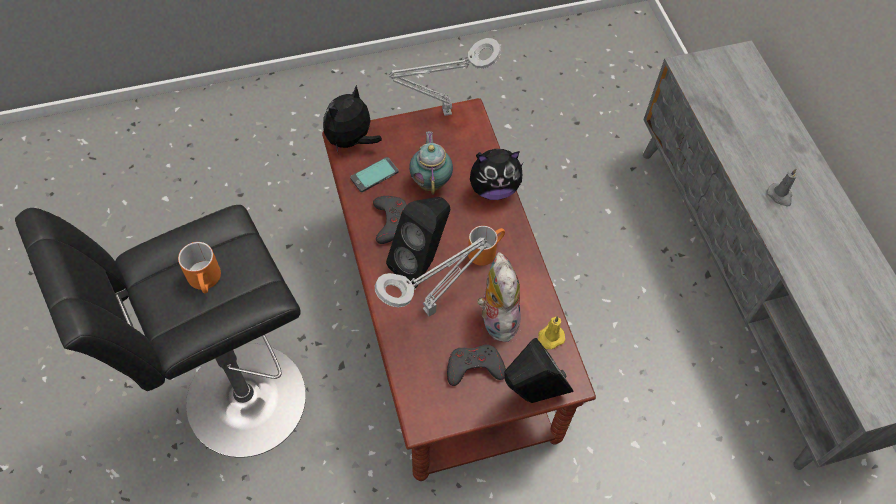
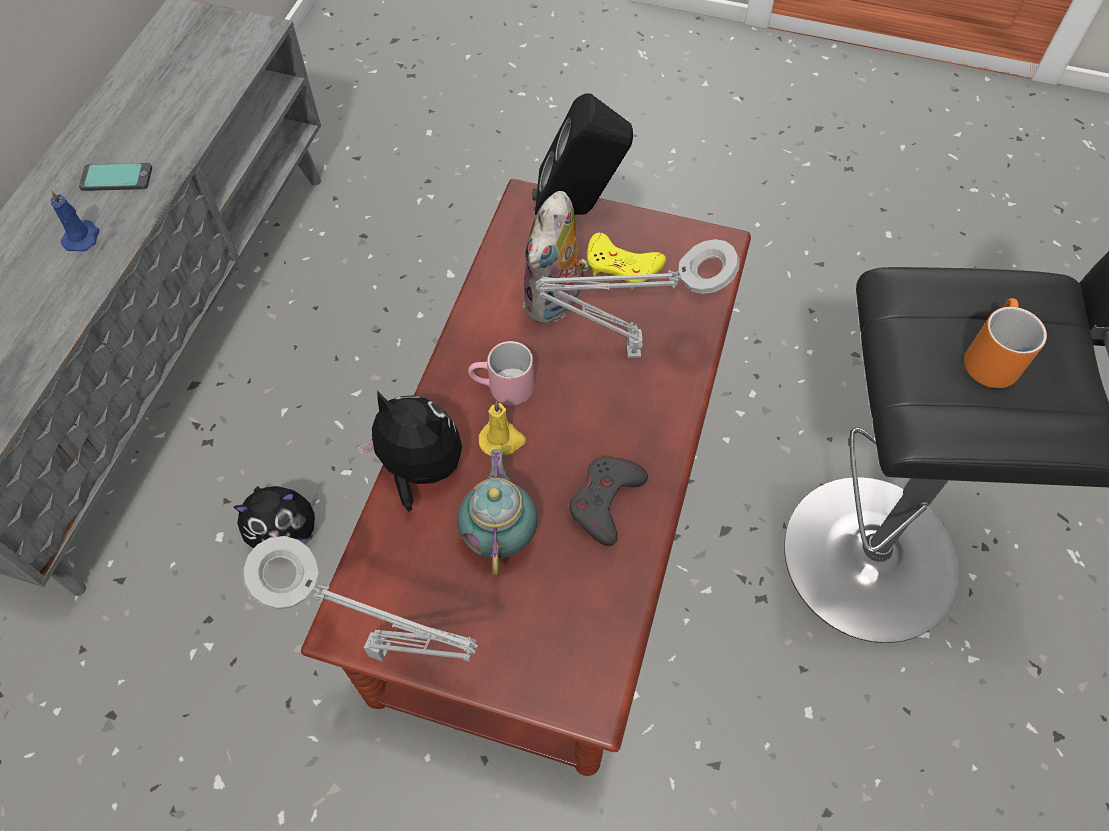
camera: 145 degrees left, 0 degrees up
plush toy [323,85,382,154] -> plush toy moved to [234,486,318,549]
phone [350,157,398,192] -> phone moved to [79,163,152,191]
black speaker [386,197,450,288] -> none
teapot [409,131,453,195] -> teapot turned 150 degrees clockwise [457,449,537,577]
grey game controller [447,344,506,386] -> yellow game controller [587,233,666,289]
orange mug [468,225,505,266] -> pink mug [468,341,534,405]
yellow candle [538,316,565,349] -> yellow candle moved to [479,401,526,456]
grey candle [767,169,797,207] -> blue candle [51,190,99,251]

